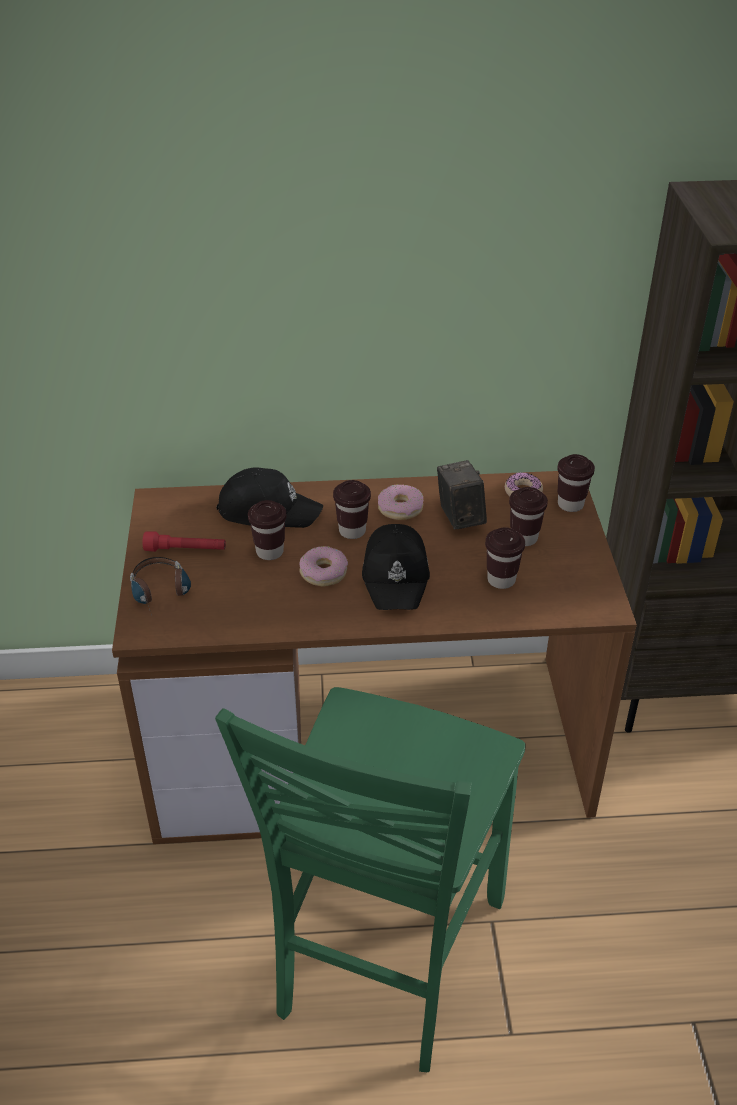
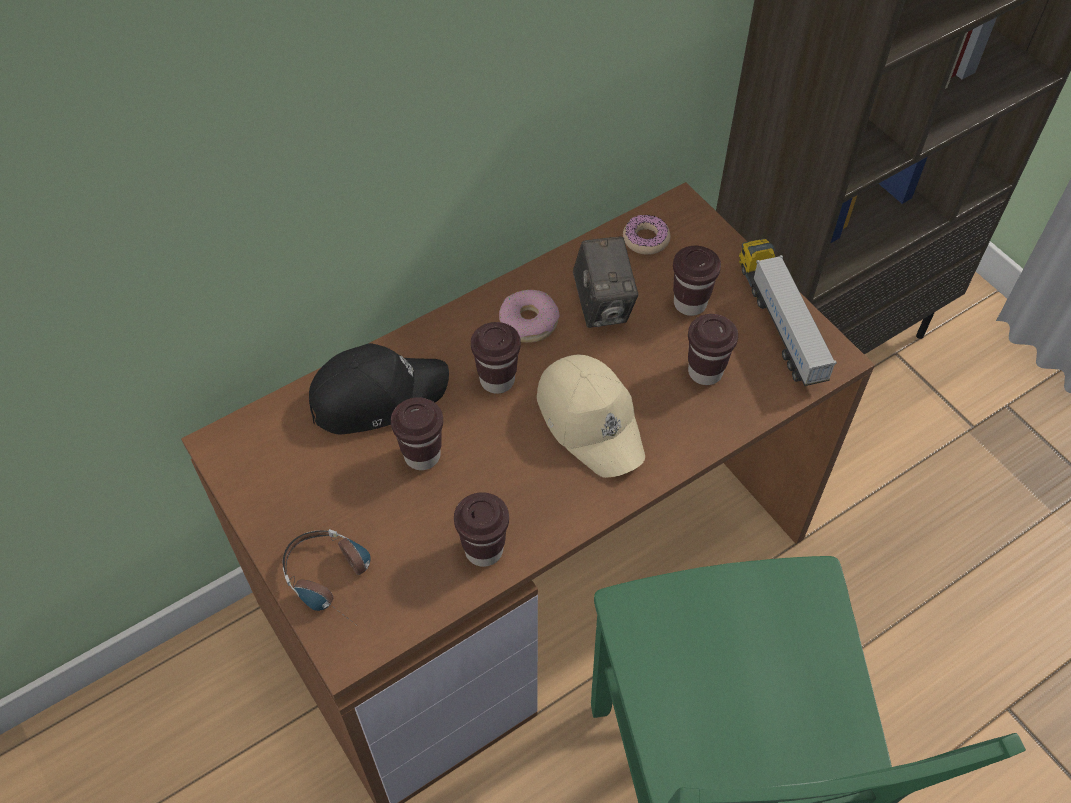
camera: 30 degrees left, 15 degrees up
red flashlight [142,531,226,552] -> none
donut [300,546,348,587] -> none
black cap [362,524,430,610] -> beige cap [537,355,645,478]
camera [437,460,487,529] -> camera turned 150 degrees counterclockwise [573,236,638,328]
brown cup [557,454,595,512] -> brown cup moved to [454,492,509,567]
none -> toy truck [739,239,837,386]

